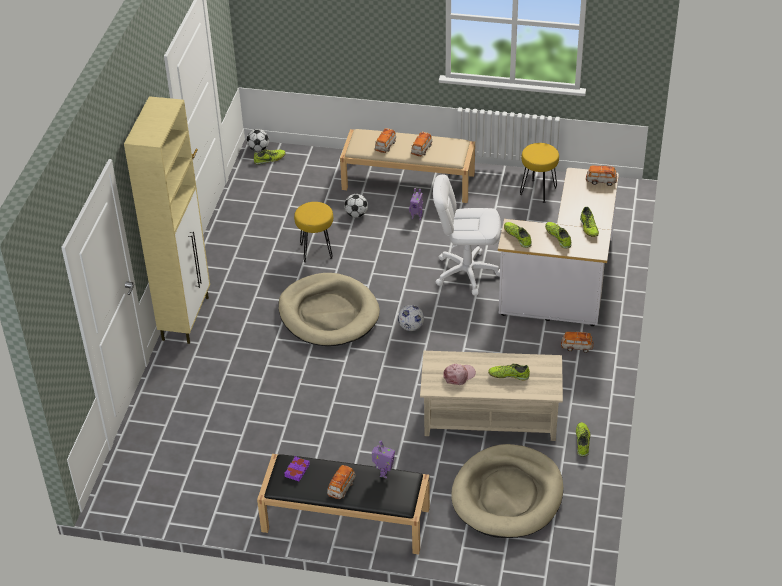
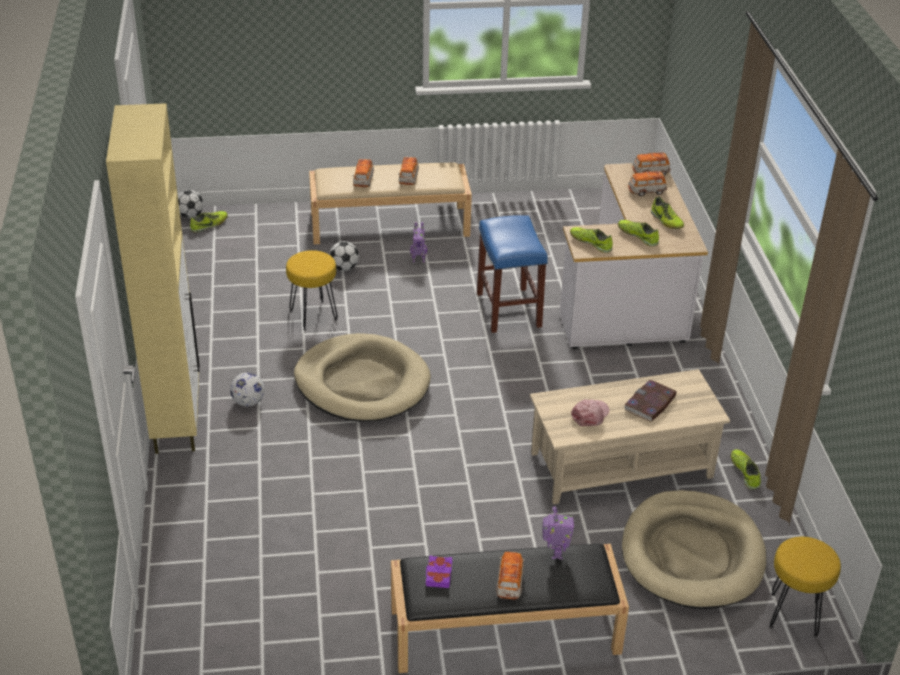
camera: 20 degrees left, 5 degrees down
football [398,305,424,331] -> football moved to [230,372,265,406]
white office chair [433,175,501,296] -> blue stool [477,215,548,333]
shoe [488,363,530,381] -> book [624,380,676,422]
yellow stool [520,143,559,203] -> yellow stool moved to [769,537,841,637]
toy car [561,332,593,353] -> toy car moved to [628,170,667,197]

